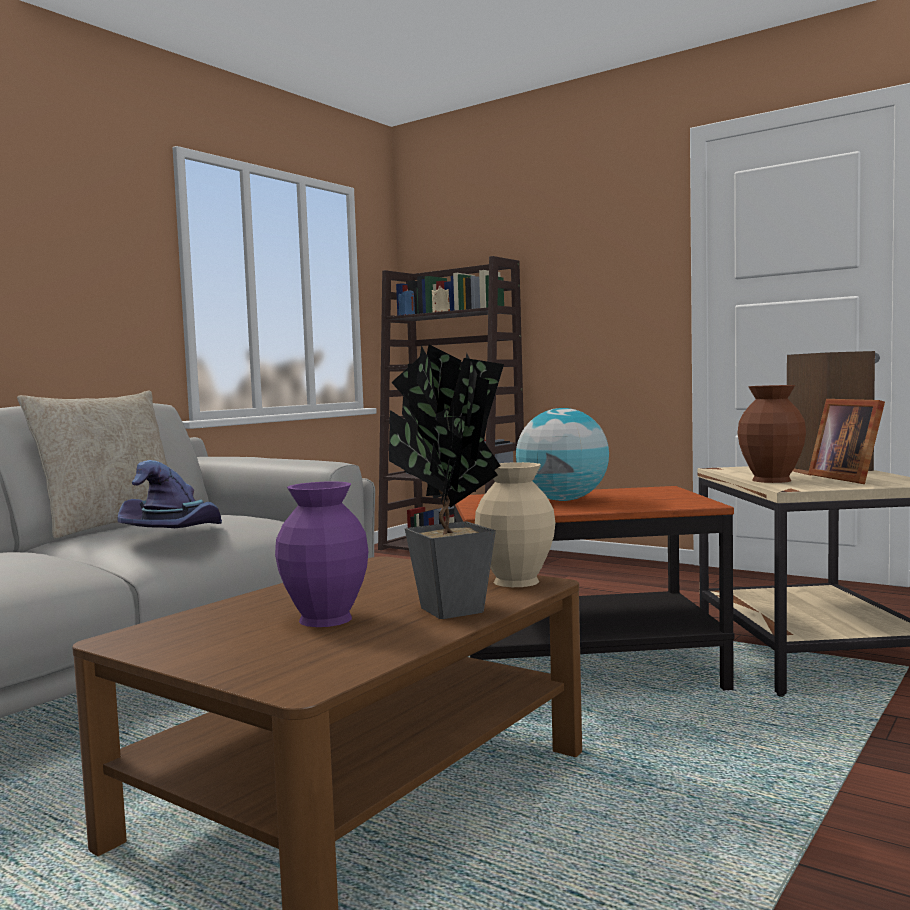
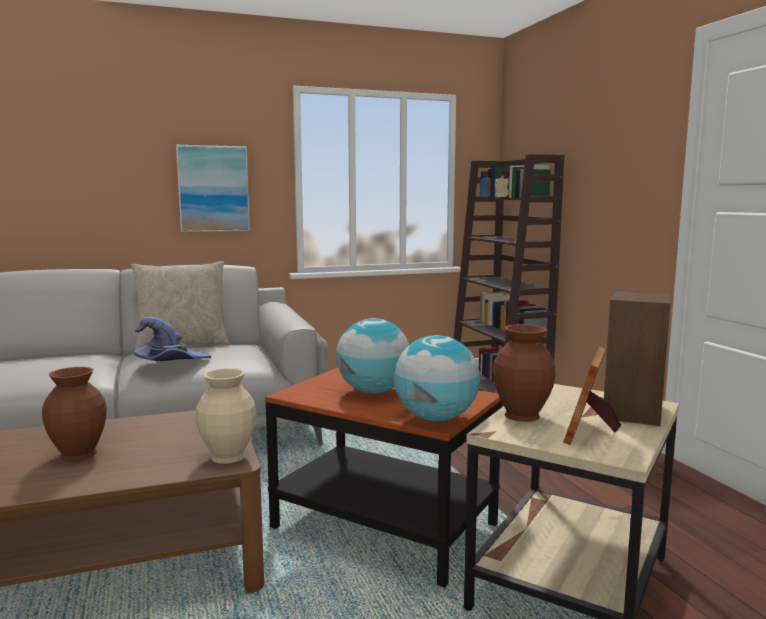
camera: 35 degrees right, 5 degrees up
purple vase [275,481,369,627] -> brown vase [42,367,107,461]
potted plant [389,344,504,619] -> none
none -> picture [176,145,250,232]
none -> globe [394,335,480,421]

